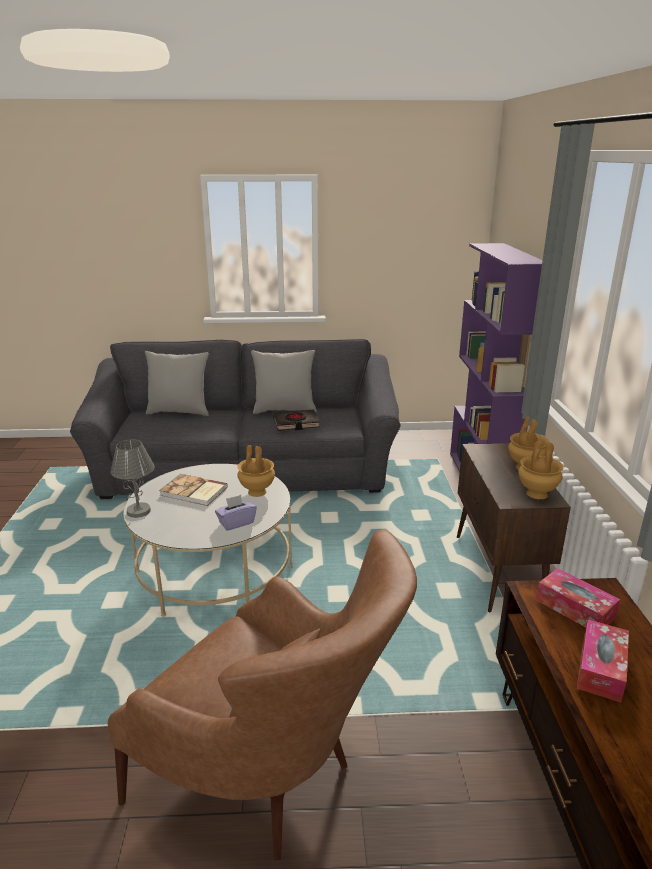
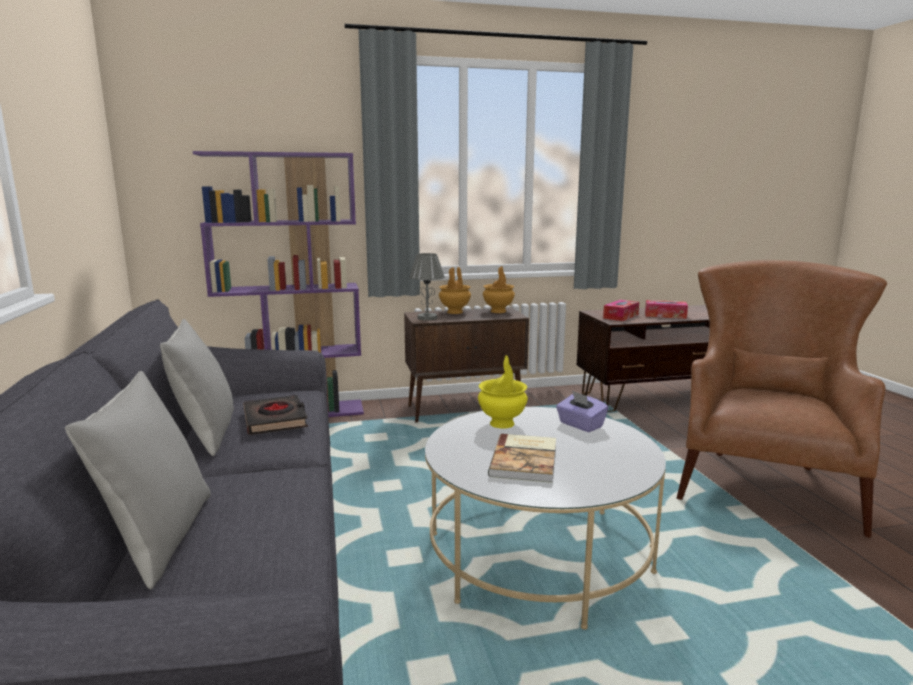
camera: 100 degrees left, 10 degrees down
grey table lamp [110,439,155,518] -> grey table lamp moved to [409,253,445,320]
brown vase [237,445,275,497] -> yellow vase [478,355,528,429]

